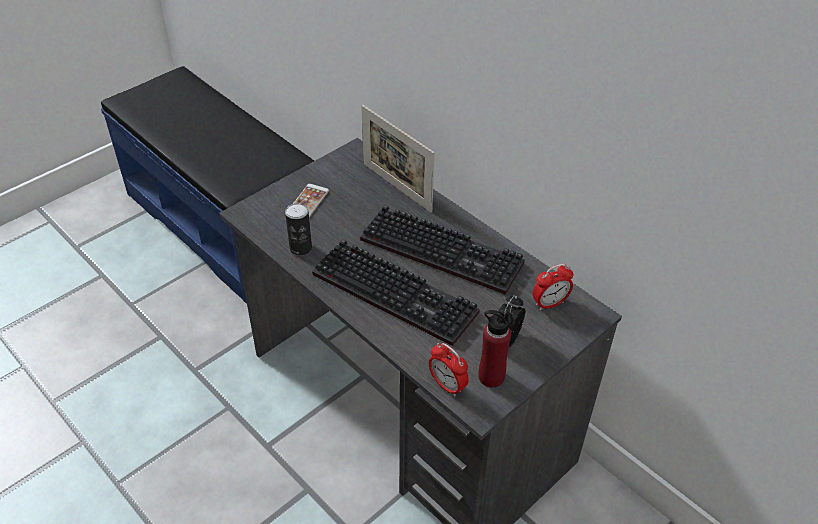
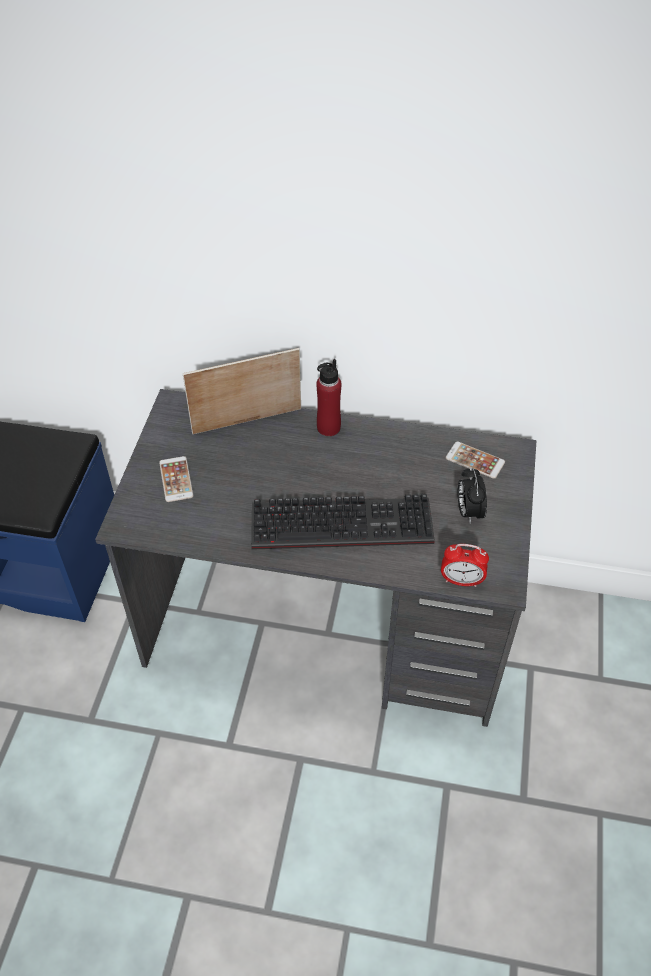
camera: 35 degrees left, 5 degrees up
can [285,203,312,256] -> none
keyboard [360,205,525,295] -> none
picture frame [361,105,435,213] -> picture frame turned 150 degrees clockwise [183,348,301,434]
red bottle [479,310,511,388] -> red bottle moved to [316,359,342,436]
alarm clock [533,264,573,311] -> phone [446,441,505,479]

